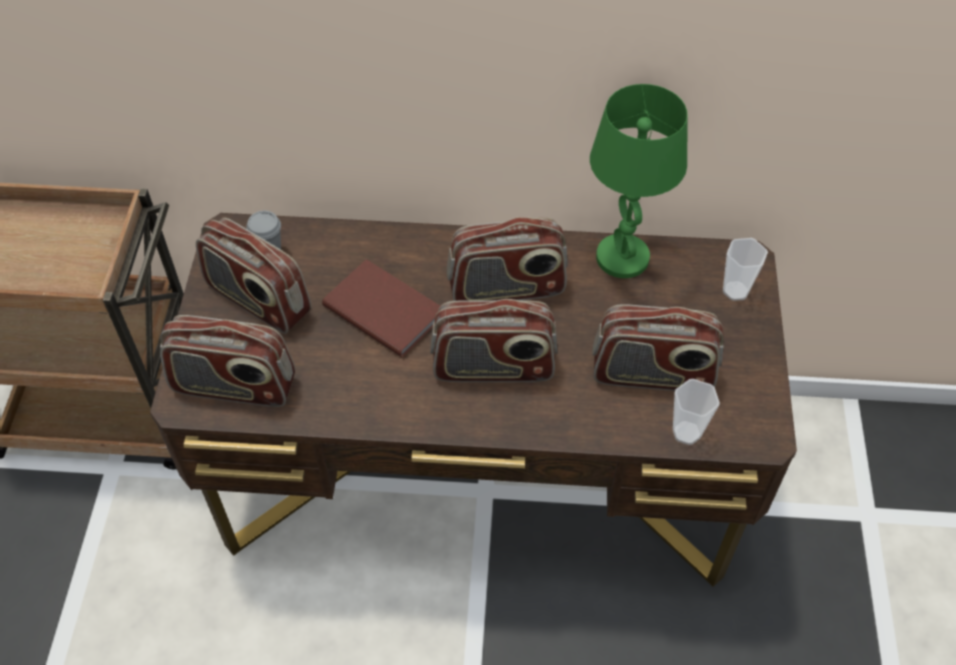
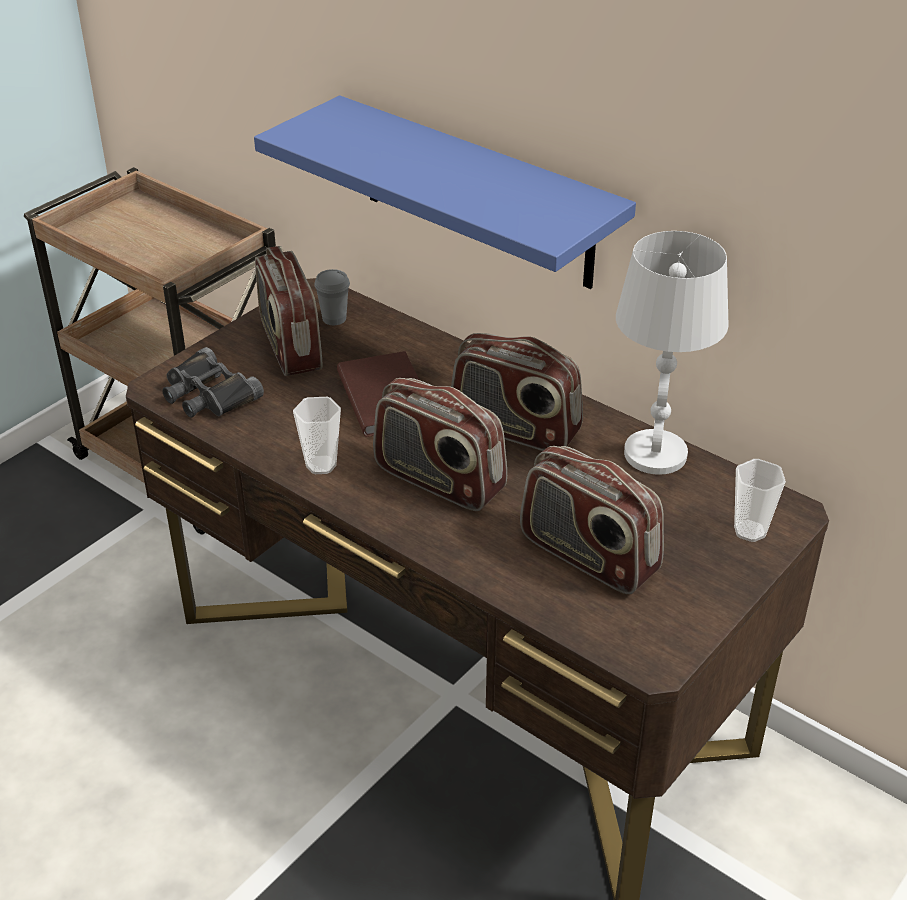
camera: 35 degrees right, 15 degrees down
radio [160,315,295,407] -> black binoculars [162,347,264,418]
green table lamp [590,84,688,278] -> white table lamp [616,231,729,475]
cup [673,379,720,445] -> cup moved to [293,397,341,474]
none -> blue shelf [254,96,636,289]

